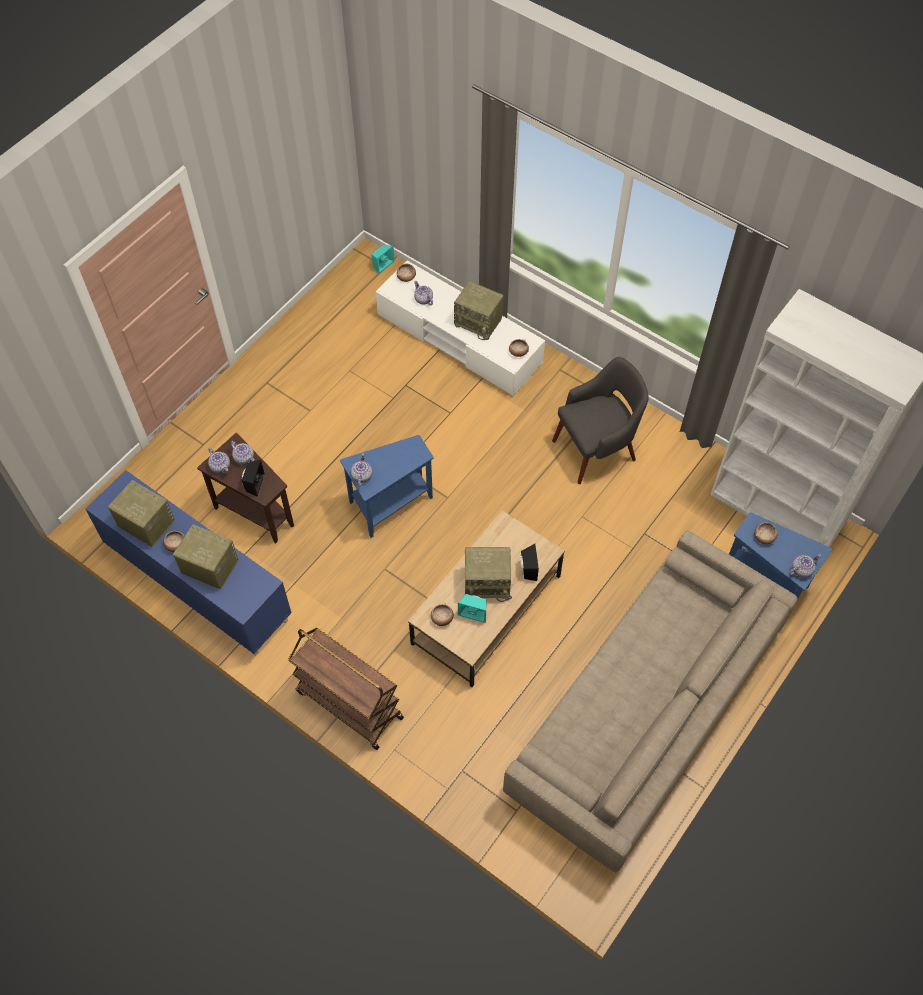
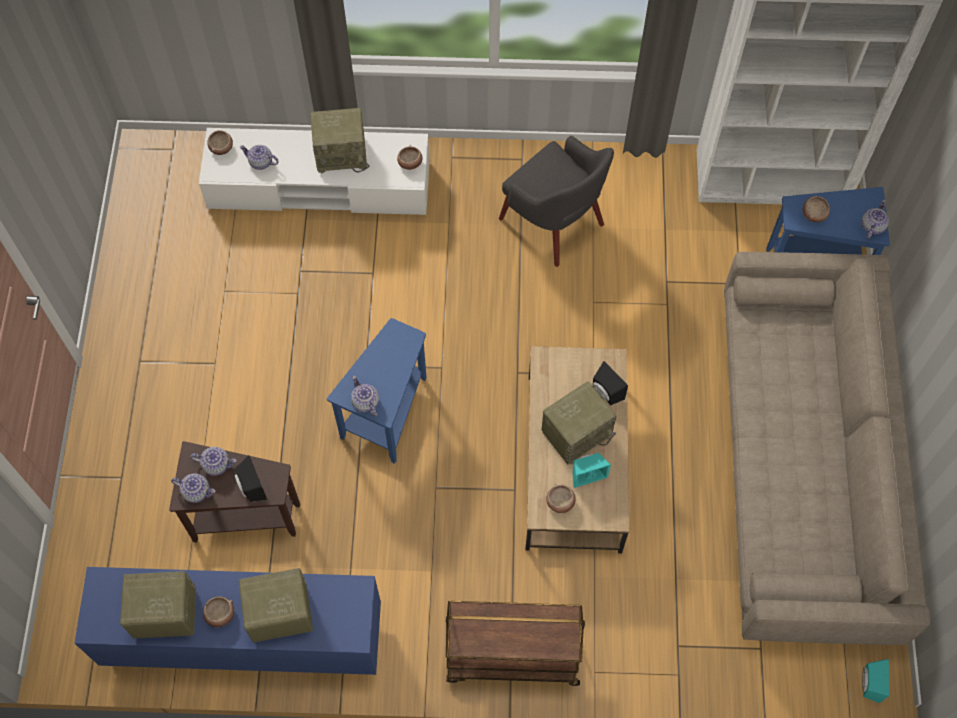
camera: 35 degrees left, 5 degrees up
turquoise speaker [371,245,395,274] -> turquoise speaker moved to [862,659,889,703]
grey armchair [552,357,649,484] -> grey armchair turned 105 degrees clockwise [499,136,614,267]

